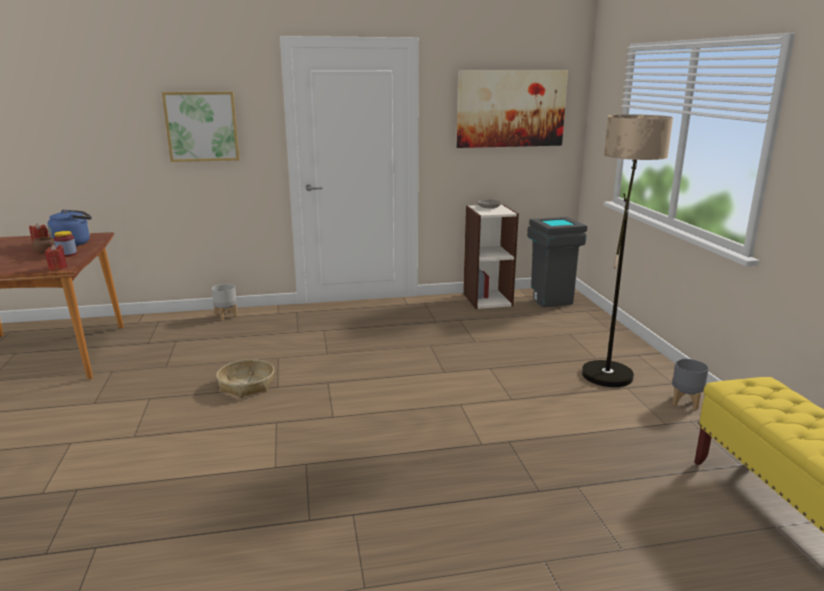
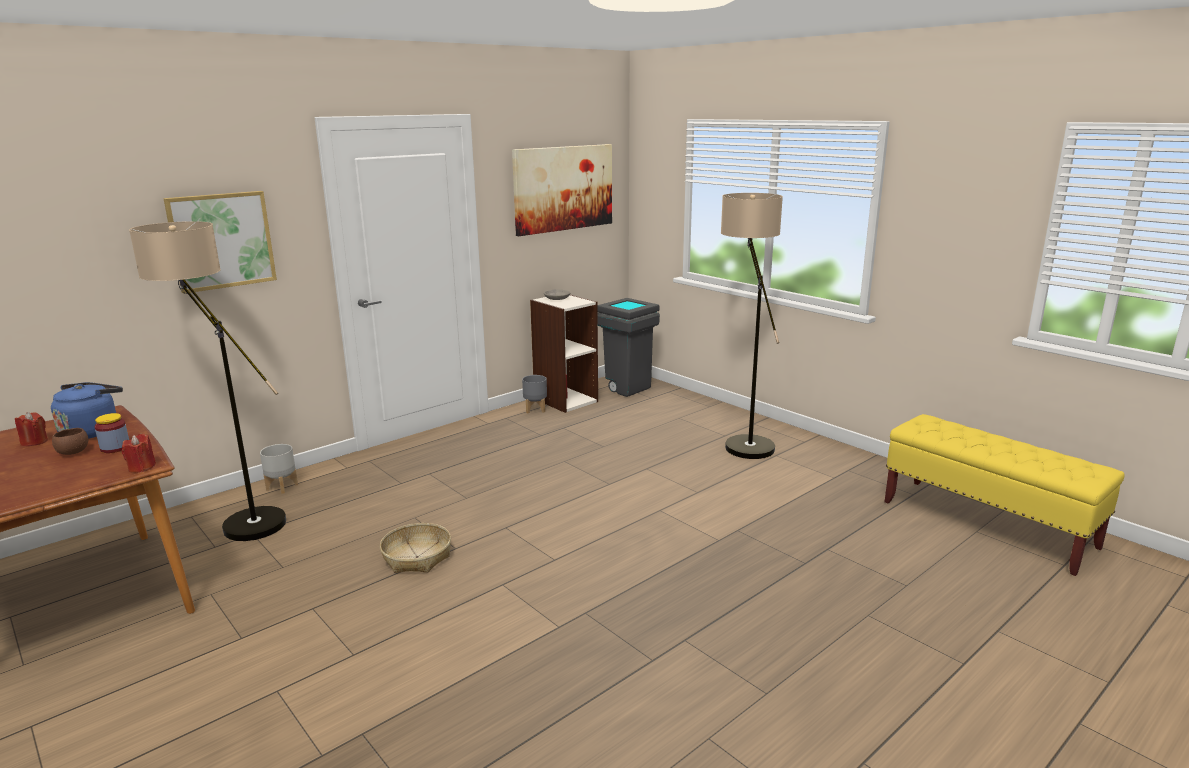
camera: 30 degrees left, 0 degrees up
grey planter [672,359,709,410] -> grey planter moved to [522,375,547,413]
none -> floor lamp [129,221,286,541]

